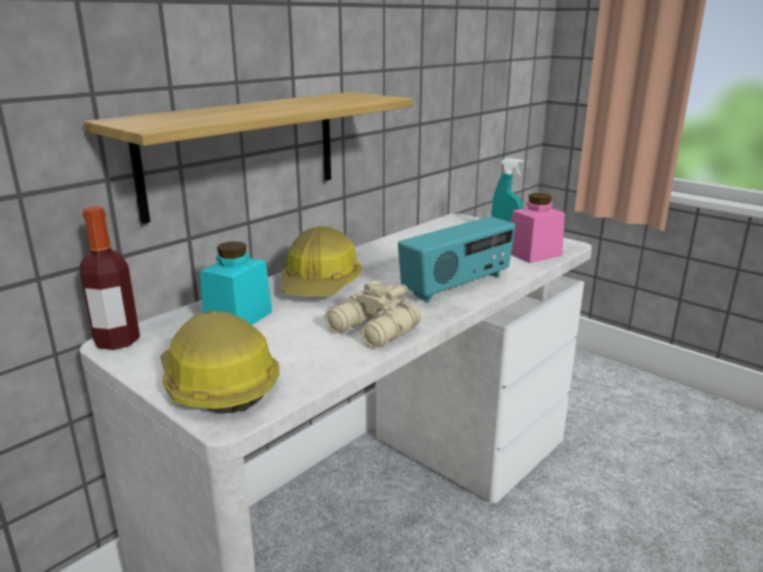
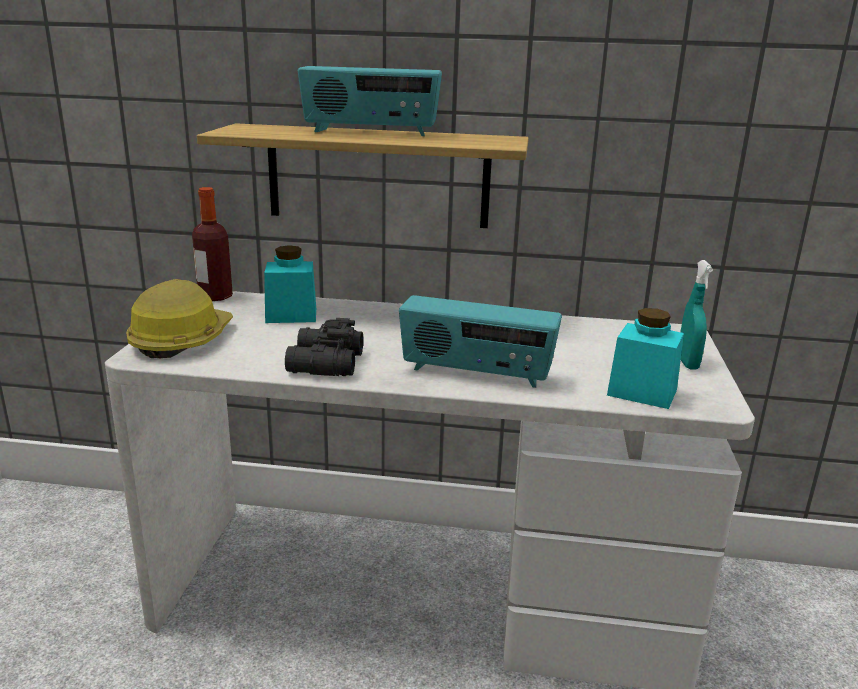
camera: 55 degrees right, 0 degrees up
hard hat [281,226,362,297] -> none
beige binoculars [325,280,421,348] -> black binoculars [285,318,363,376]
pink jar [511,193,565,263] -> turquoise jar [607,308,684,409]
none -> radio [298,66,442,136]

